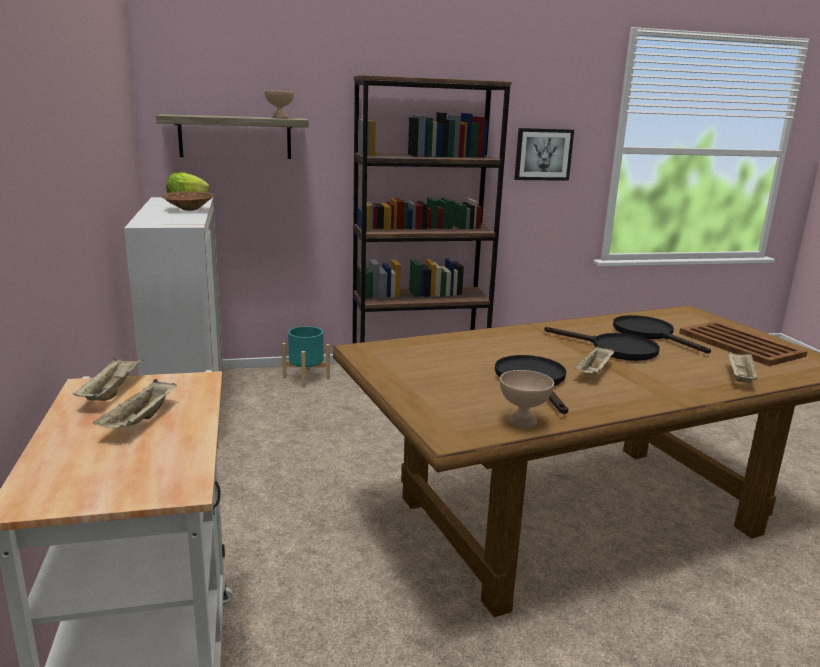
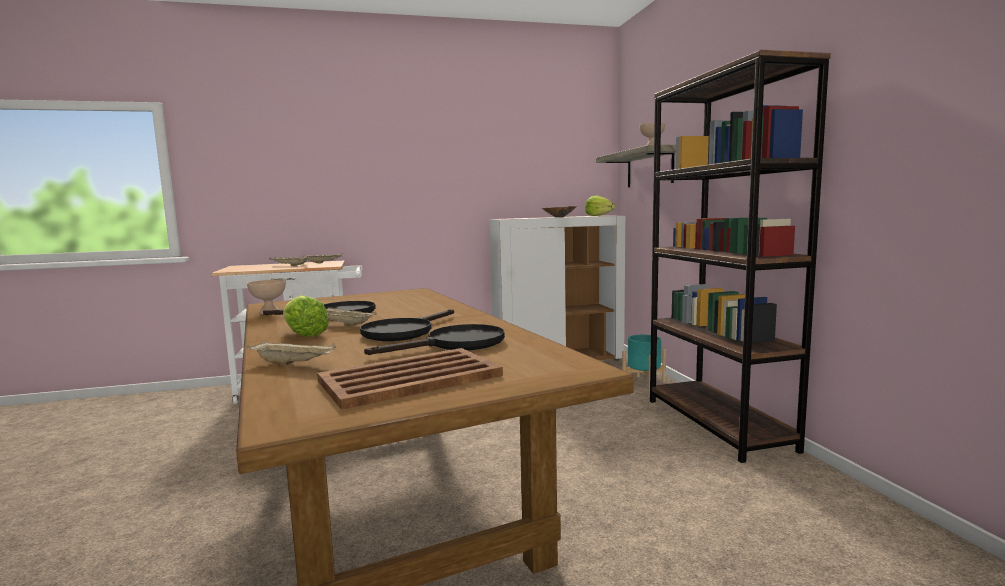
camera: 90 degrees right, 10 degrees down
picture [514,128,574,181] -> none
none -> lettuce [283,295,329,337]

